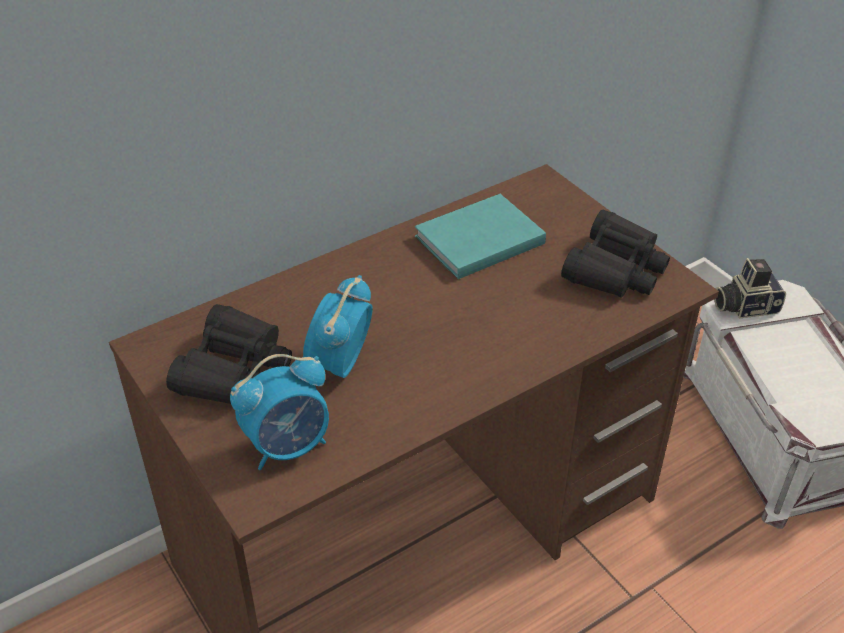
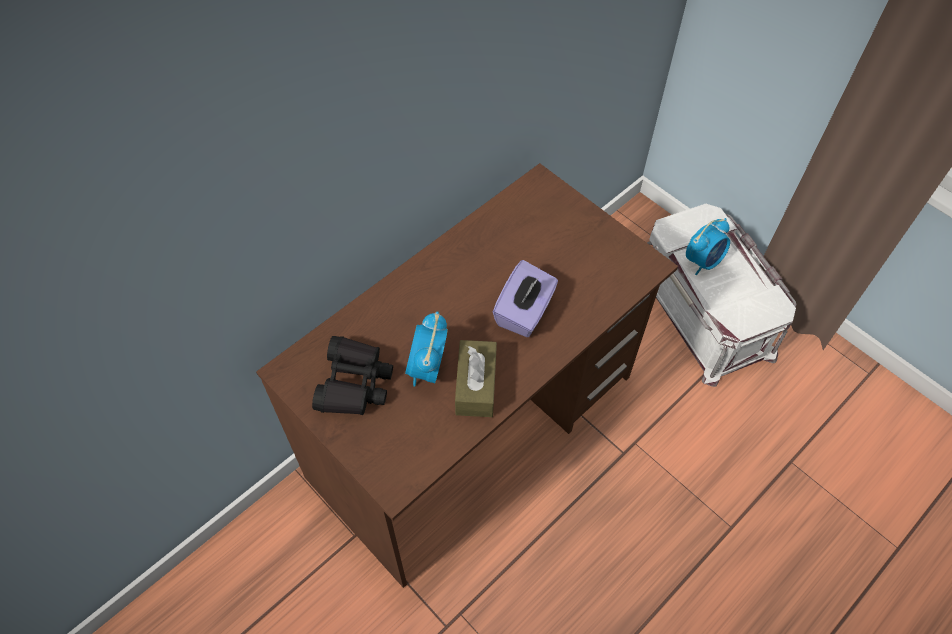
camera: 10 degrees left, 15 degrees up
alarm clock [230,354,329,470] -> alarm clock moved to [686,218,730,275]
turquoise book [415,194,546,279] -> none
black binoculars [561,210,670,298] -> none
camera [714,258,786,319] -> none
none -> brown tissue box [455,340,497,417]
none -> purple tissue box [493,260,558,337]

